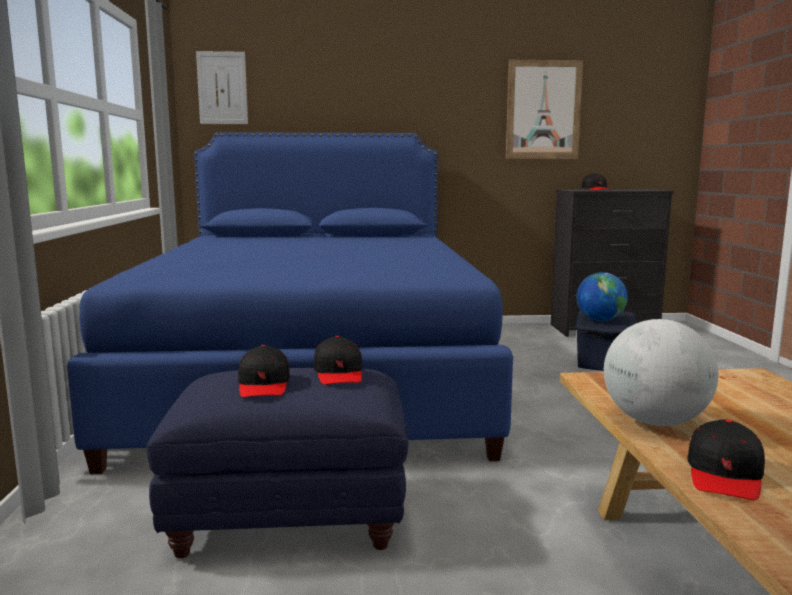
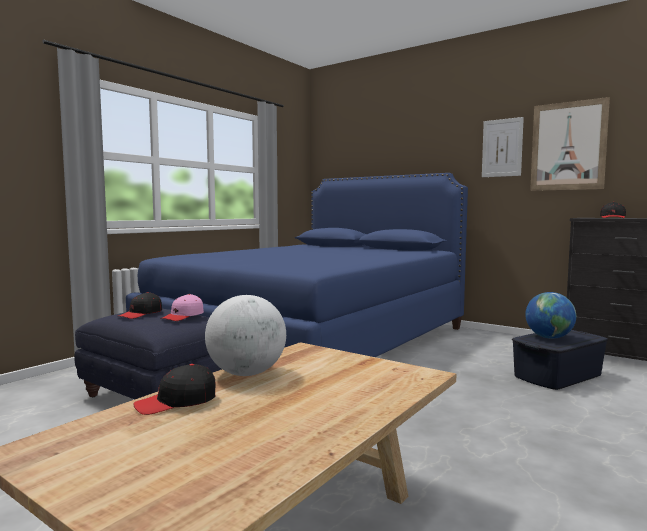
camera: 40 degrees right, 5 degrees down
picture [196,51,248,124] -> picture moved to [482,117,524,177]
black cap [314,336,362,385] -> pink cap [160,294,204,321]

